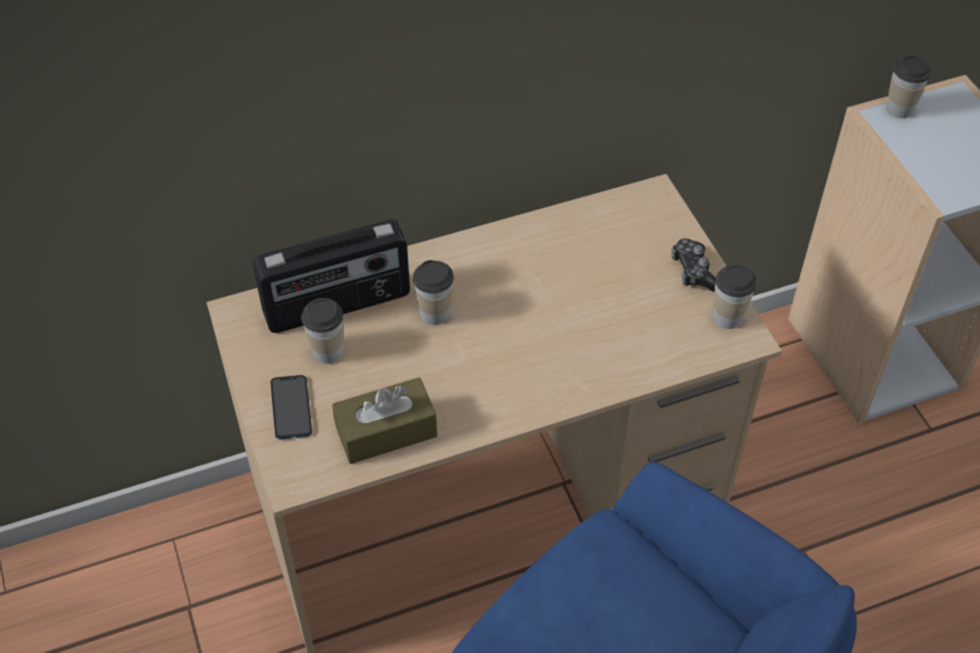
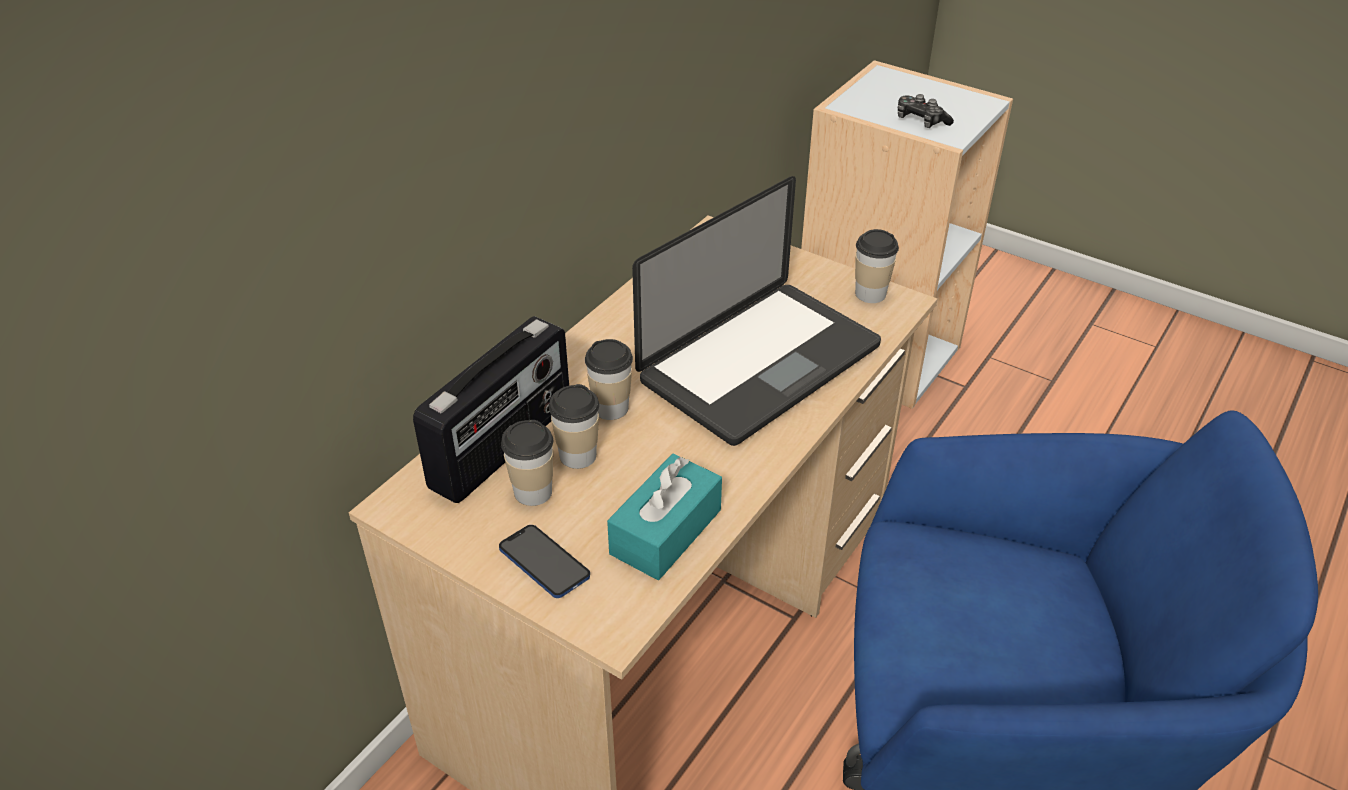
camera: 35 degrees left, 10 degrees down
brown tissue box [332,377,437,464] -> turquoise tissue box [607,454,722,580]
game controller [671,238,716,292] -> game controller moved to [898,94,954,128]
cup [886,55,931,118] -> cup moved to [549,384,599,469]
none -> laptop [632,176,881,446]

